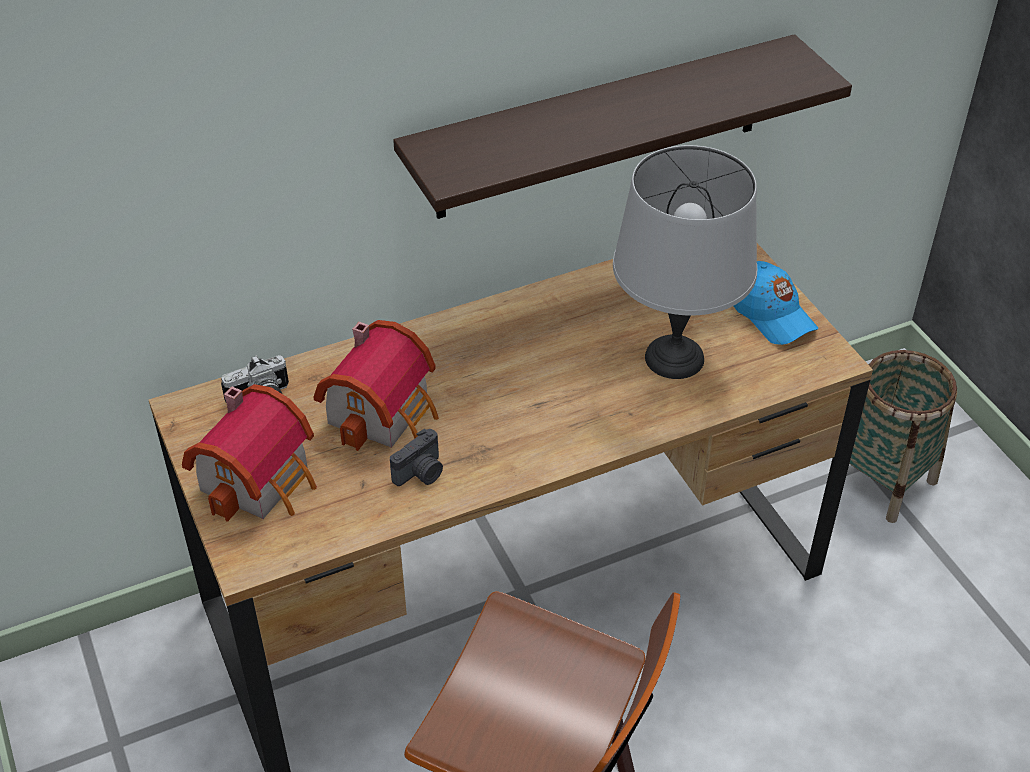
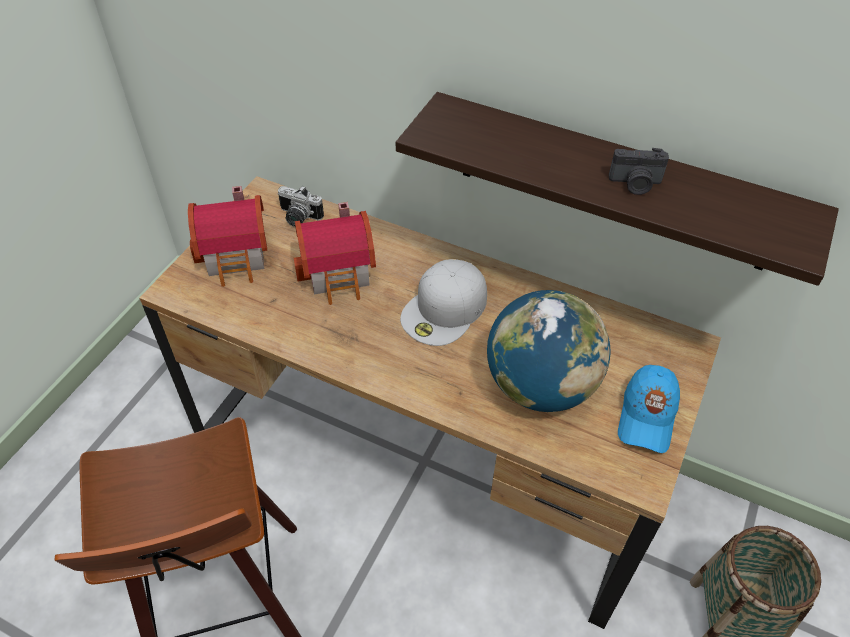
camera: 50 degrees right, 5 degrees up
camera [390,429,443,486] -> camera moved to [609,148,669,195]
grey table lamp [613,145,757,379] -> globe [487,290,610,412]
none -> white cap [400,259,487,346]

